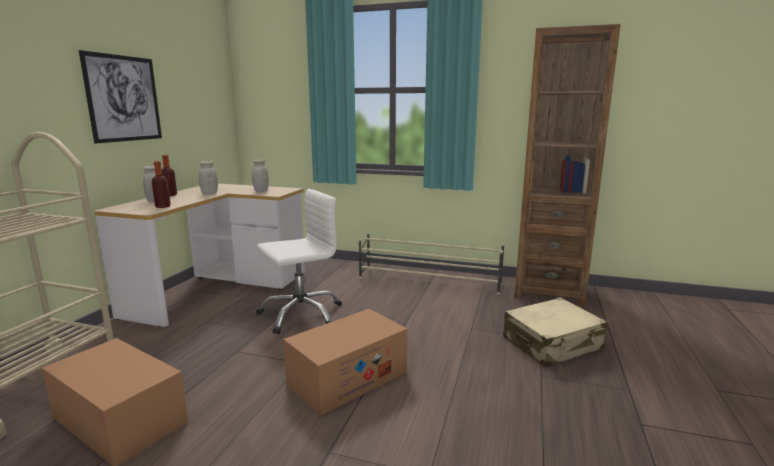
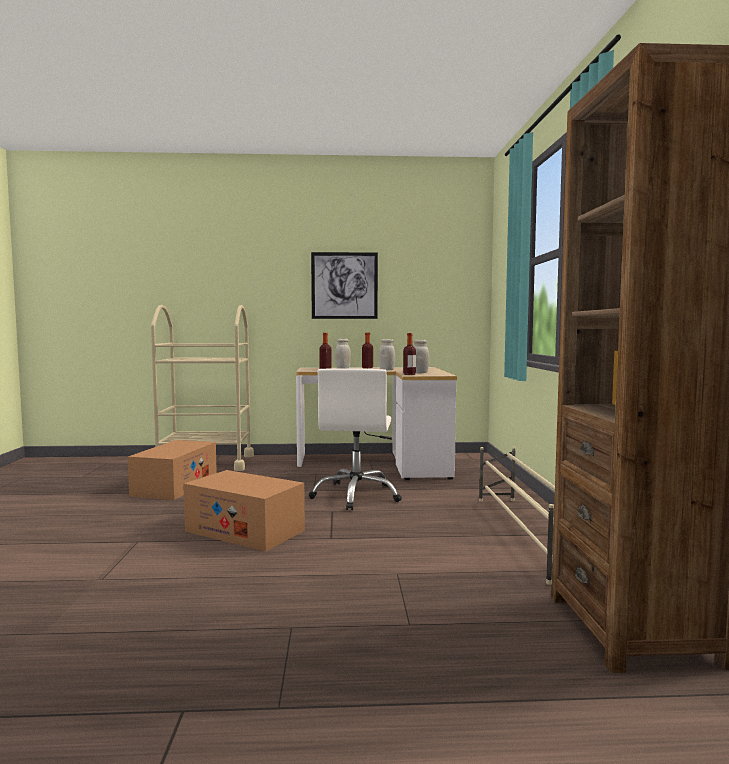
camera: 70 degrees right, 10 degrees down
white office chair [256,189,342,334] -> white office chair turned 60 degrees clockwise [309,368,402,510]
beige suitcase [503,298,608,367] -> none
none -> bottle [403,333,416,375]

